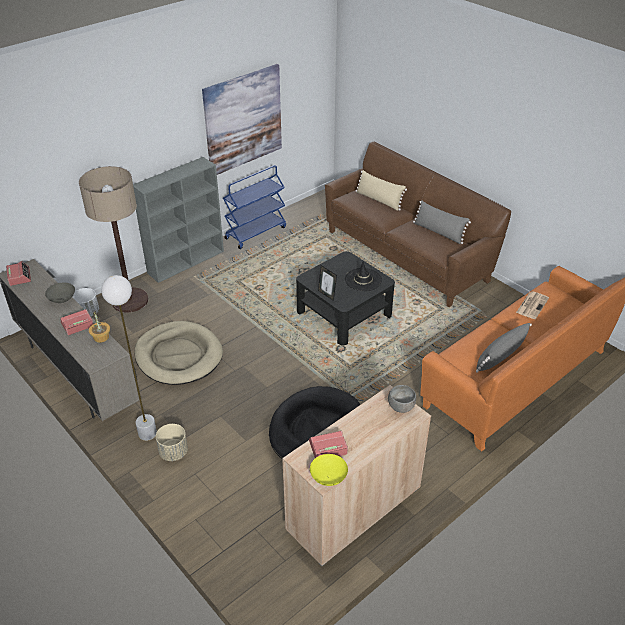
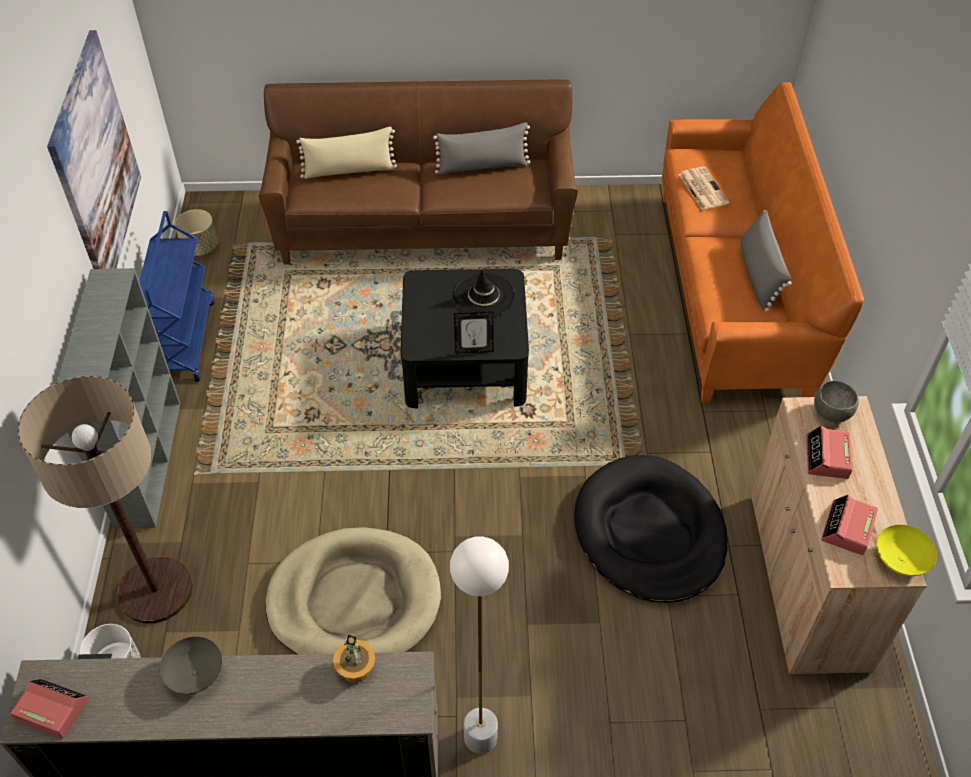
camera: 50 degrees left, 10 degrees up
alarm clock [60,309,93,335] -> alarm clock moved to [806,426,853,479]
beige planter [156,424,188,461] -> beige planter moved to [175,209,218,256]

